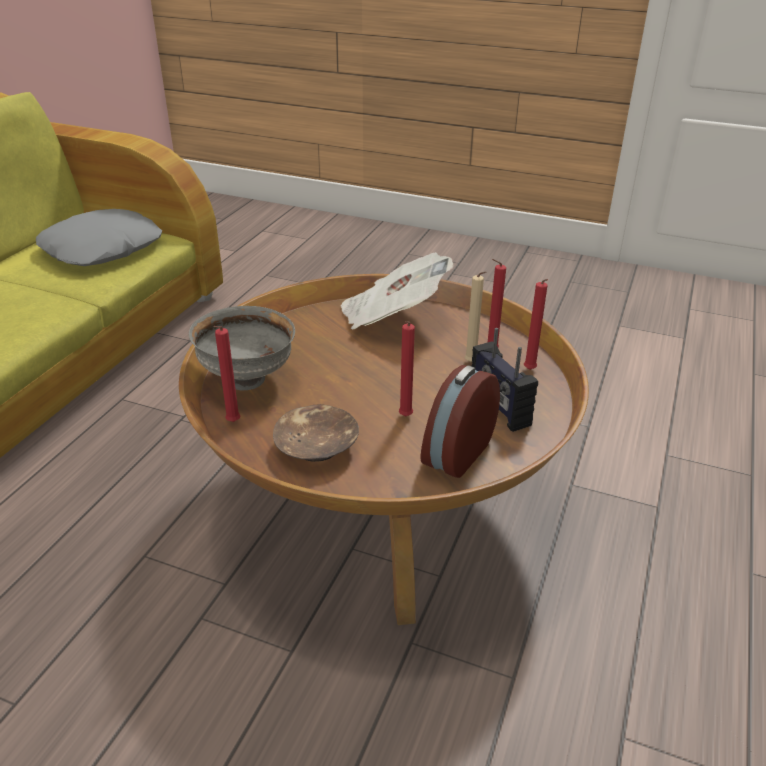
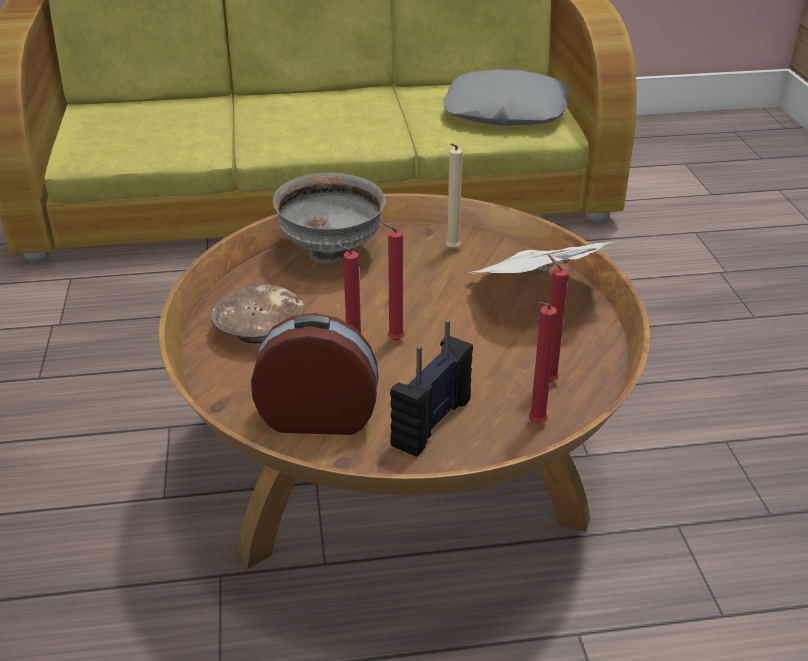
camera: 60 degrees right, 0 degrees up
red candle [214,326,240,422] -> red candle moved to [380,222,405,340]
beige candle [465,271,486,362] -> beige candle moved to [446,143,463,249]

